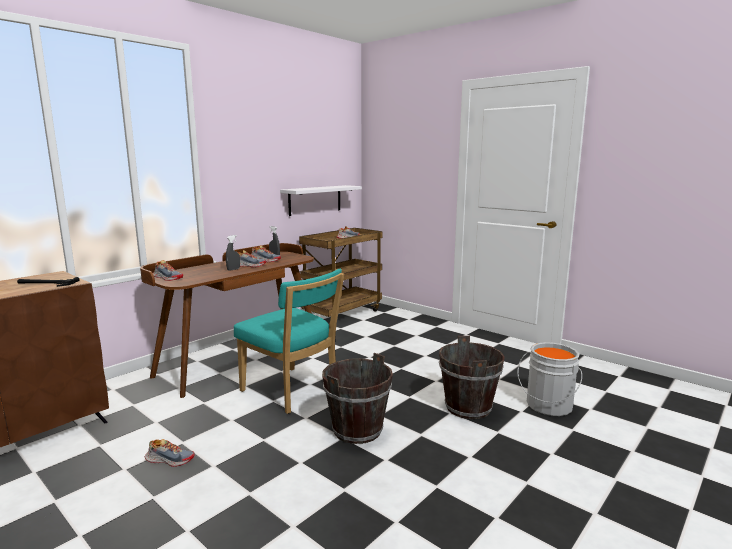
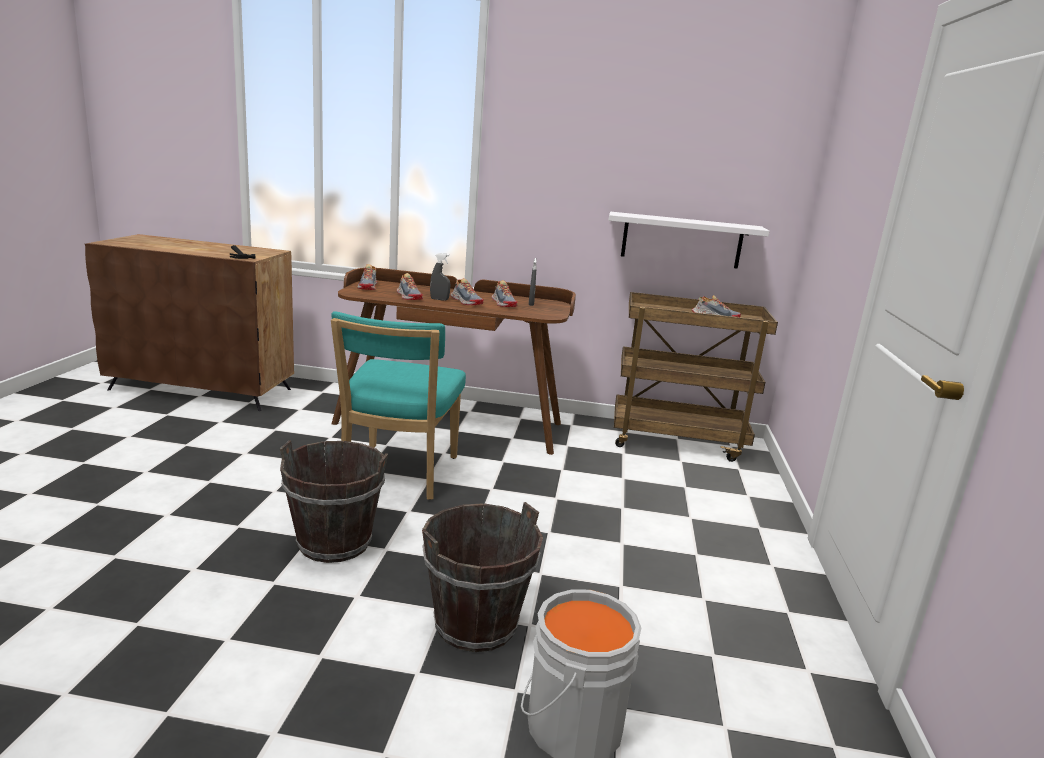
camera: 55 degrees right, 5 degrees up
shoe [145,439,195,467] -> shoe moved to [397,273,423,300]

